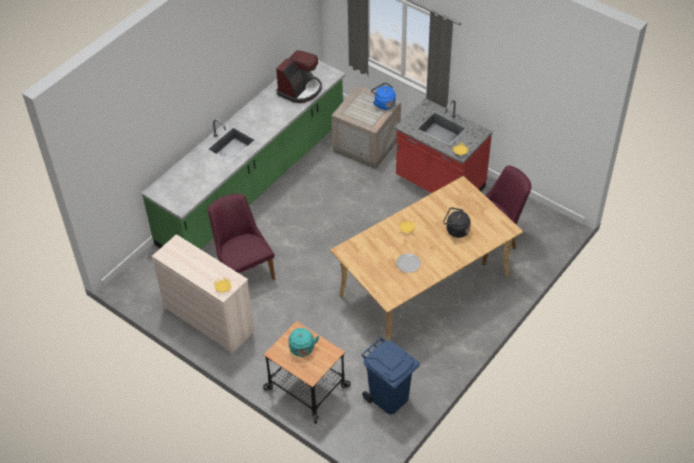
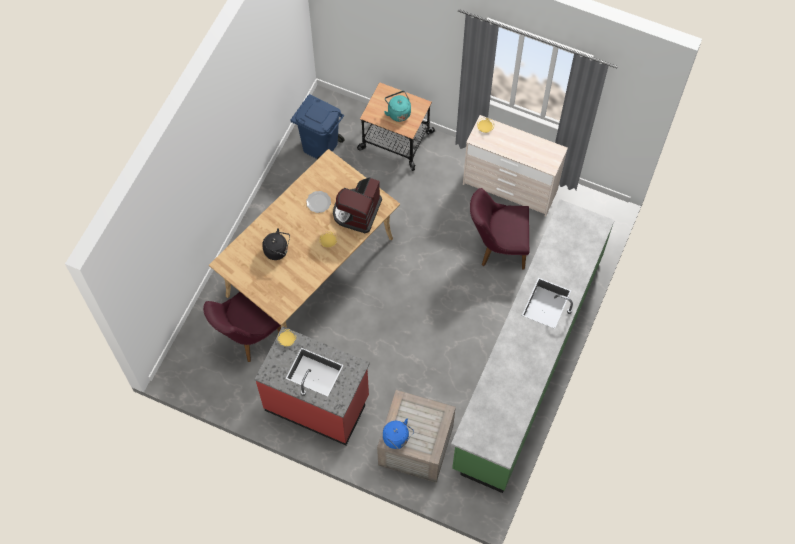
camera: 165 degrees right, 15 degrees up
purple chair [208,194,275,280] -> purple chair turned 135 degrees clockwise [470,188,529,270]
coffee machine [276,50,322,103] -> coffee machine moved to [333,177,382,233]

